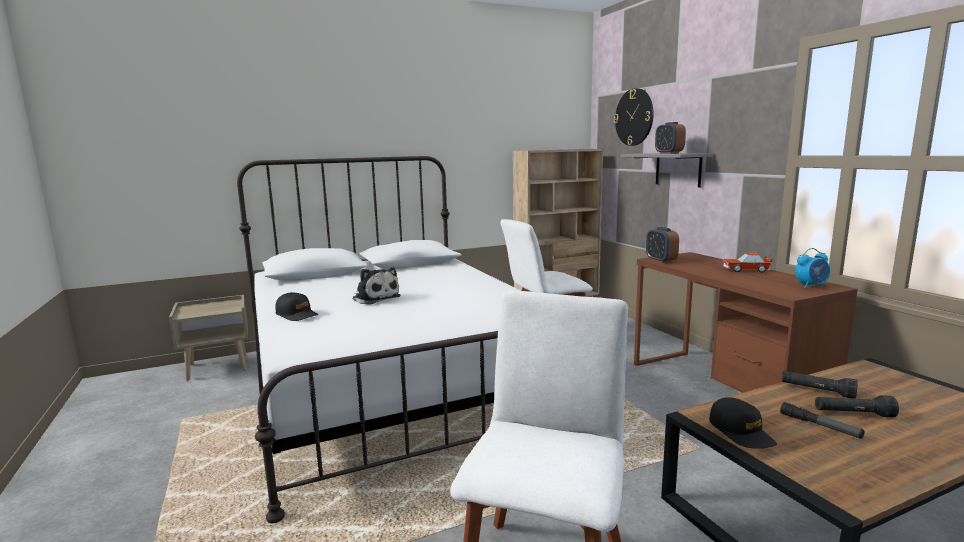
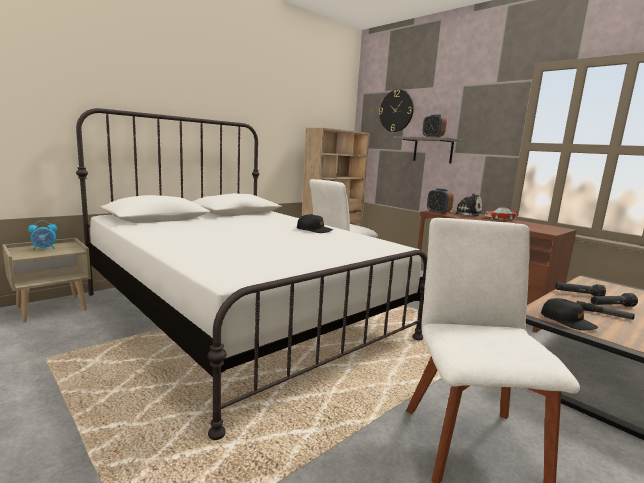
camera: 20 degrees left, 0 degrees up
black cap [275,292,318,321] -> black cap moved to [297,214,333,233]
plush toy [352,267,401,305] -> plush toy moved to [450,194,482,216]
alarm clock [795,248,830,288] -> alarm clock moved to [28,220,57,250]

